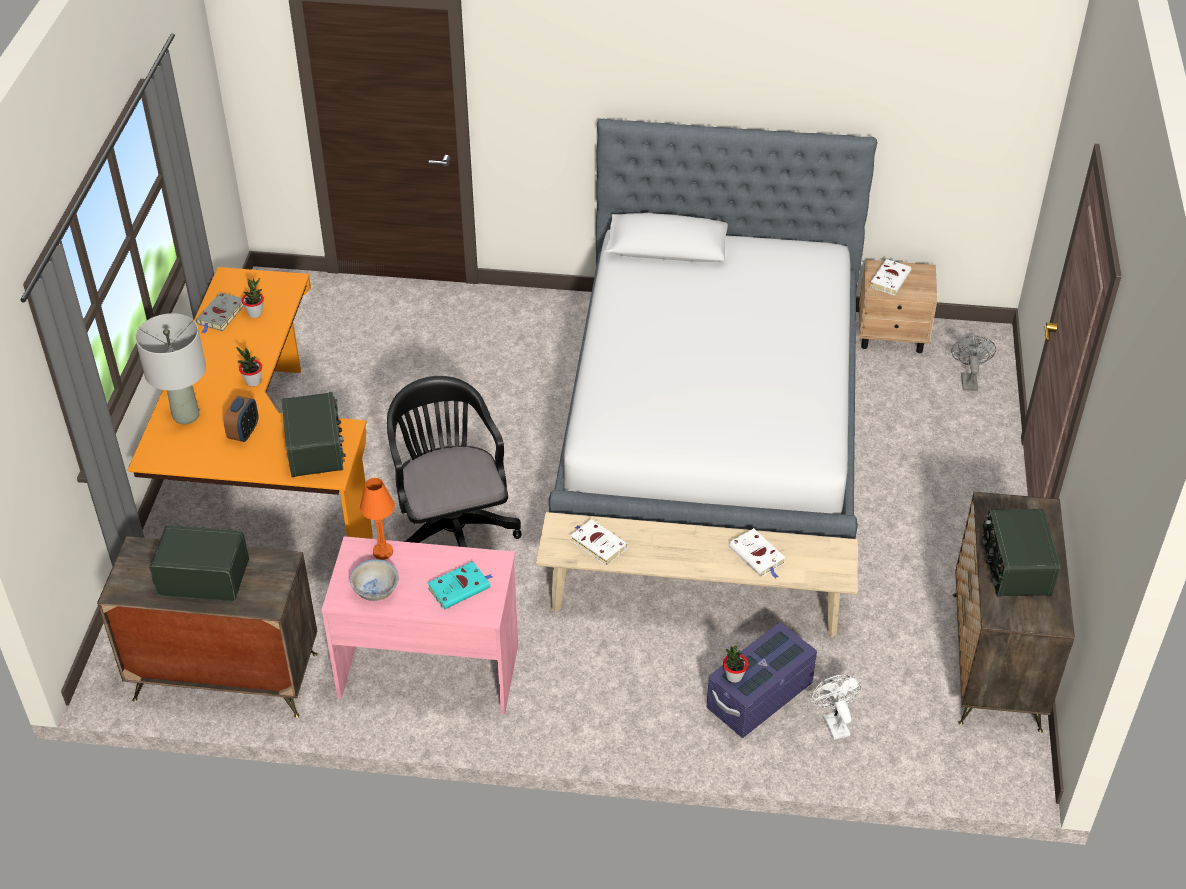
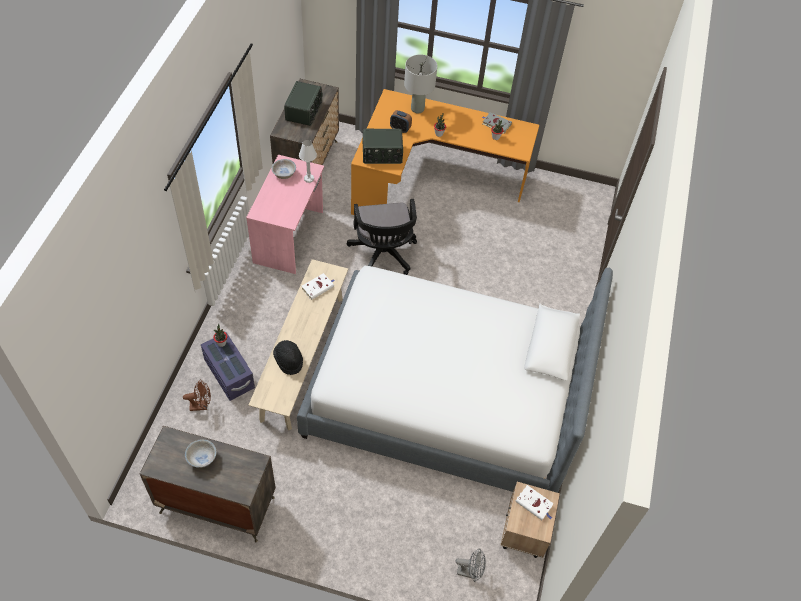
camera: 95 degrees right, 10 degrees up
orange table lamp [359,478,395,560] -> white table lamp [299,140,317,183]
black office chair [387,376,522,547] -> black office chair turned 90 degrees clockwise [347,199,417,275]
turquoise book [428,561,493,610] -> none
white book [729,528,785,579] -> black hat [273,340,303,375]
white fan [811,675,862,740] -> brown fan [183,380,211,411]
radio [981,509,1060,596] -> white bowl [185,439,217,468]

